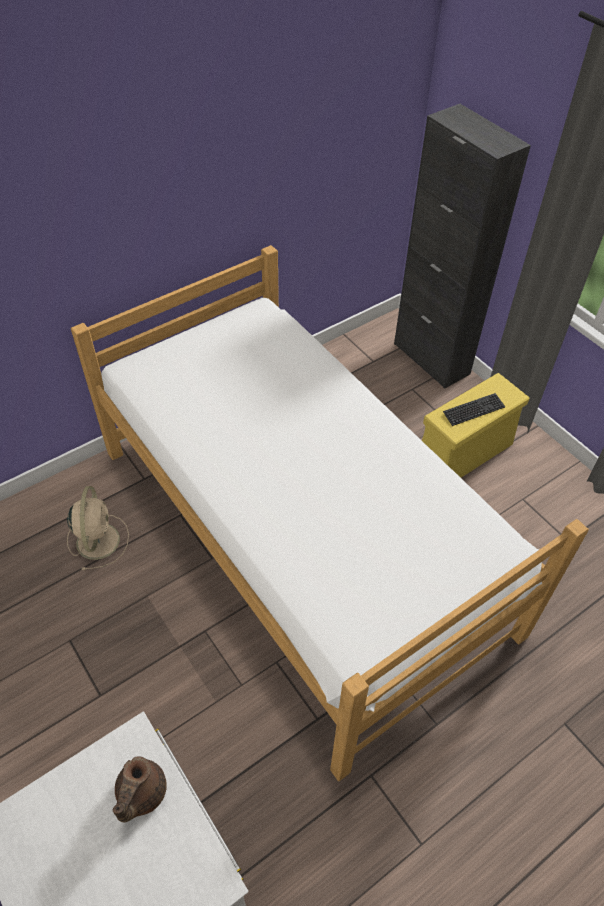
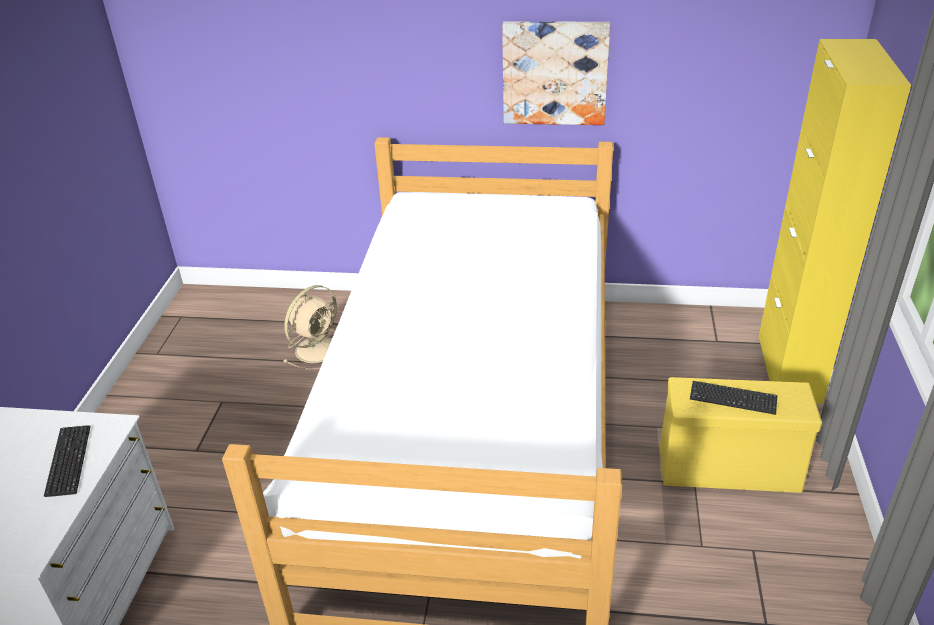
camera: 45 degrees right, 15 degrees down
brown teapot [113,756,167,822] -> keyboard [44,425,90,497]
black cabinet [394,104,531,389] -> yellow cabinet [759,39,911,404]
none -> picture [502,21,610,125]

